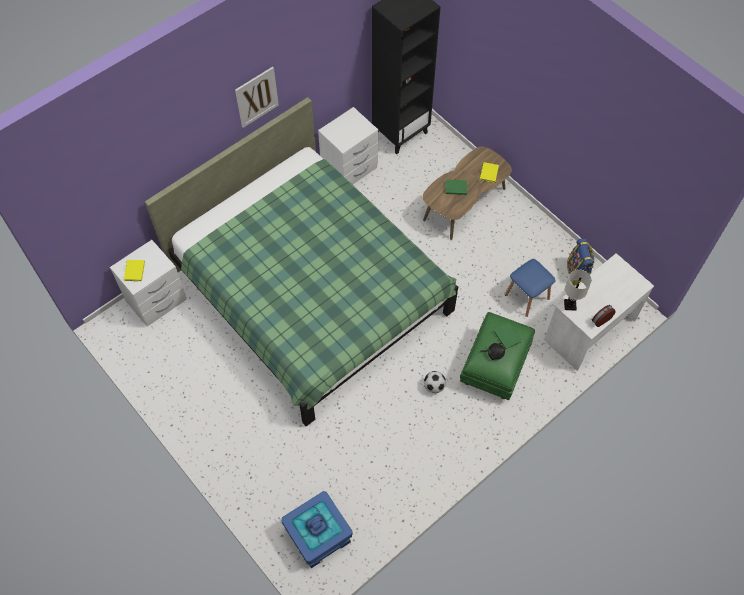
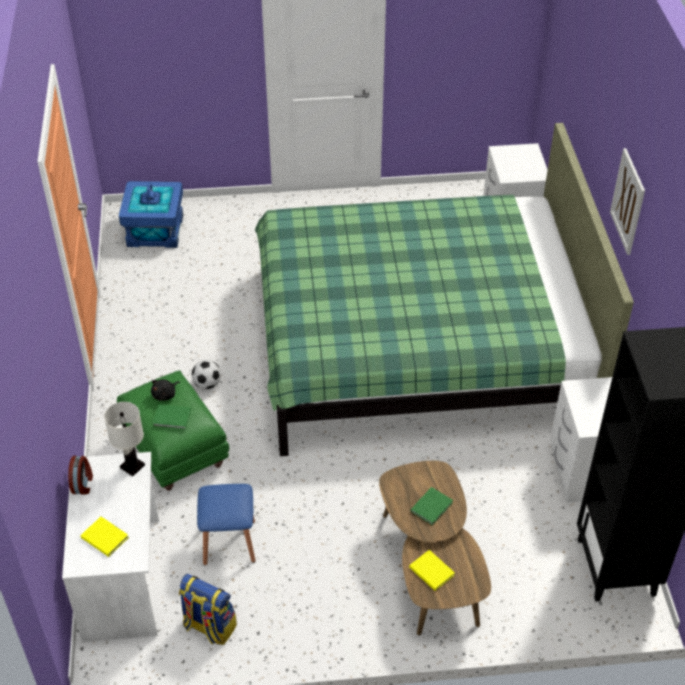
camera: 125 degrees right, 15 degrees down
yellow book [124,260,145,281] -> yellow book moved to [81,517,129,557]

